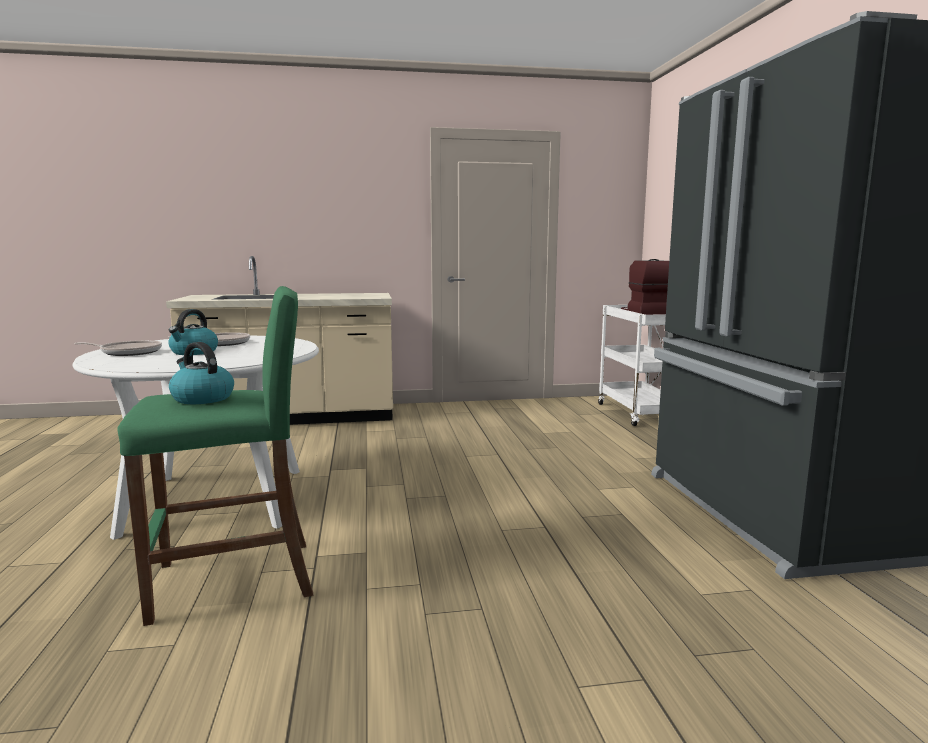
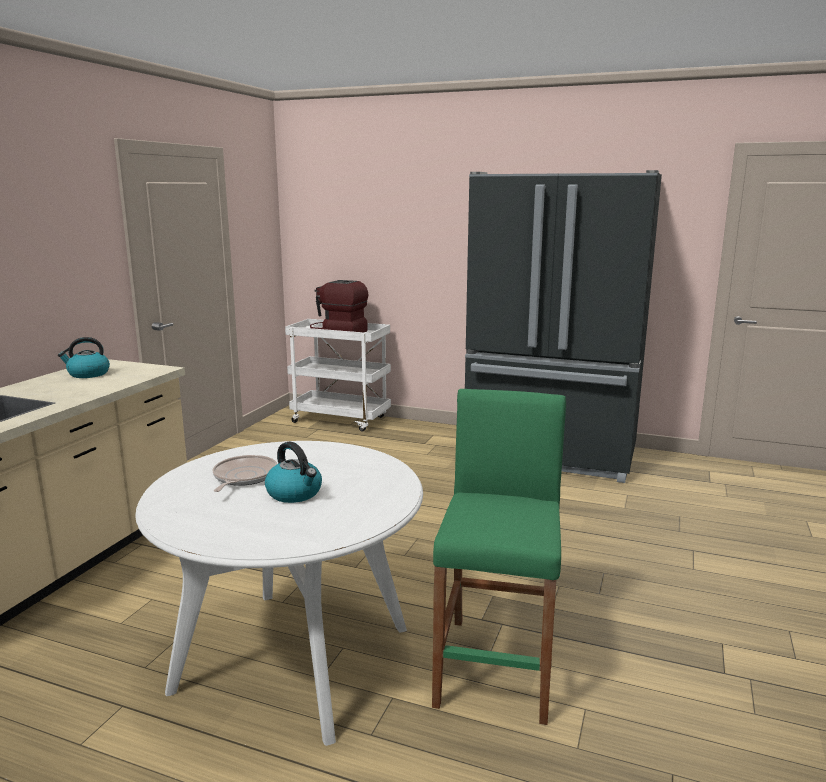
camera: 60 degrees left, 5 degrees up
frying pan [74,340,162,356] -> none
kettle [169,342,234,404] -> kettle moved to [58,337,110,378]

